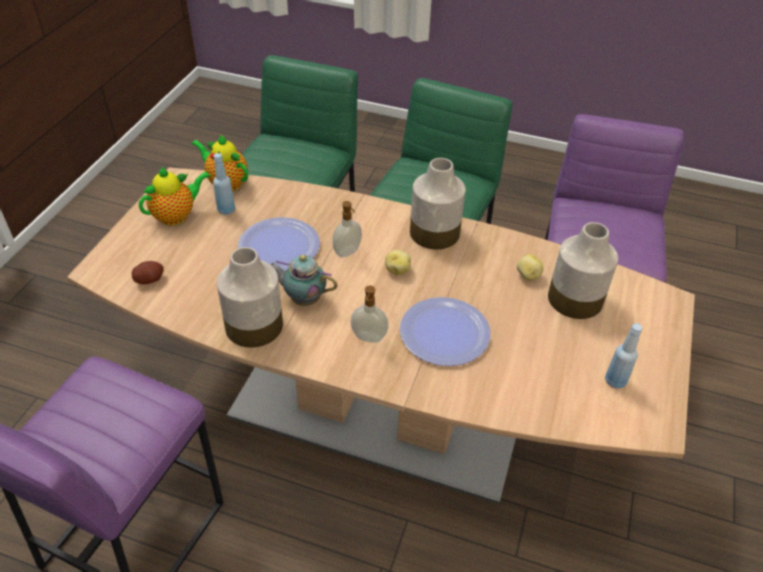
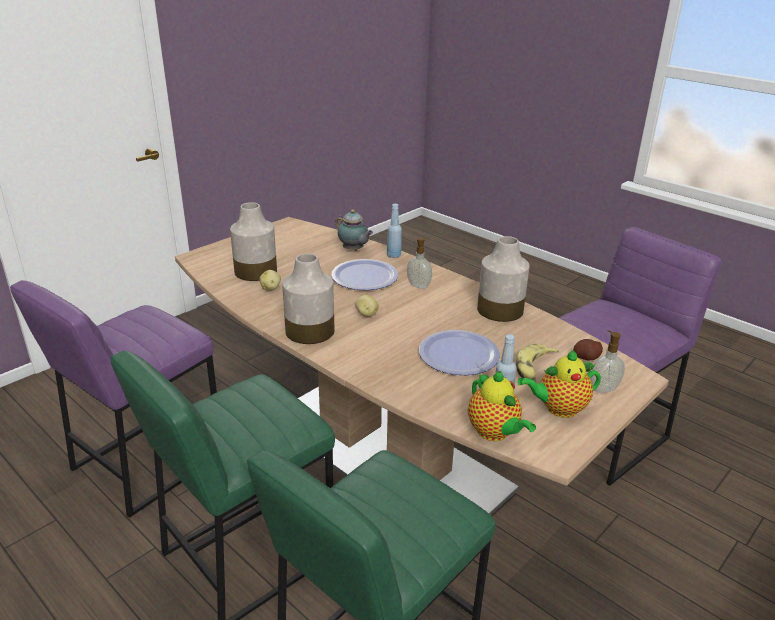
camera: 155 degrees left, 15 degrees down
teapot [270,255,337,306] -> teapot moved to [335,209,373,251]
soap dispenser [332,201,362,257] -> soap dispenser moved to [590,330,625,393]
blue bottle [605,323,642,389] -> blue bottle moved to [387,204,402,258]
none -> banana [516,344,559,381]

